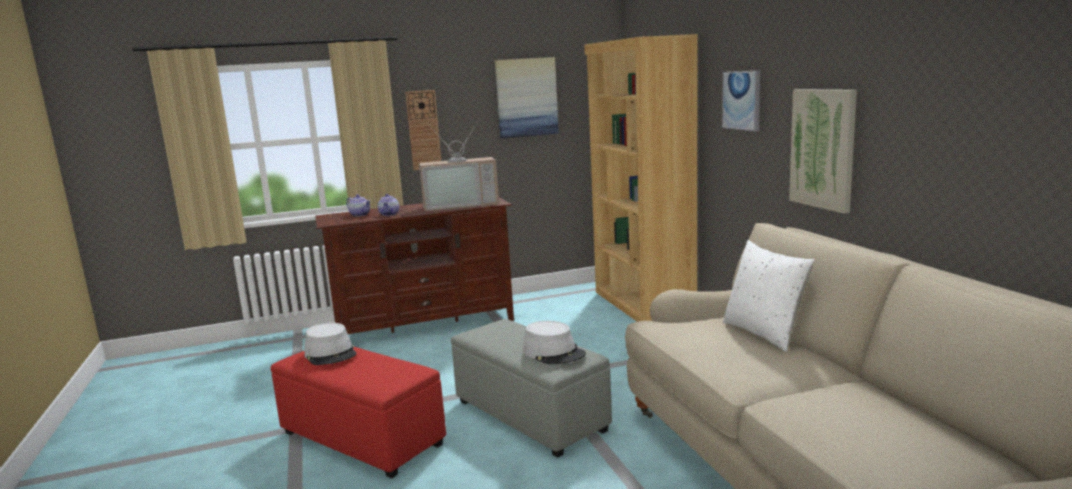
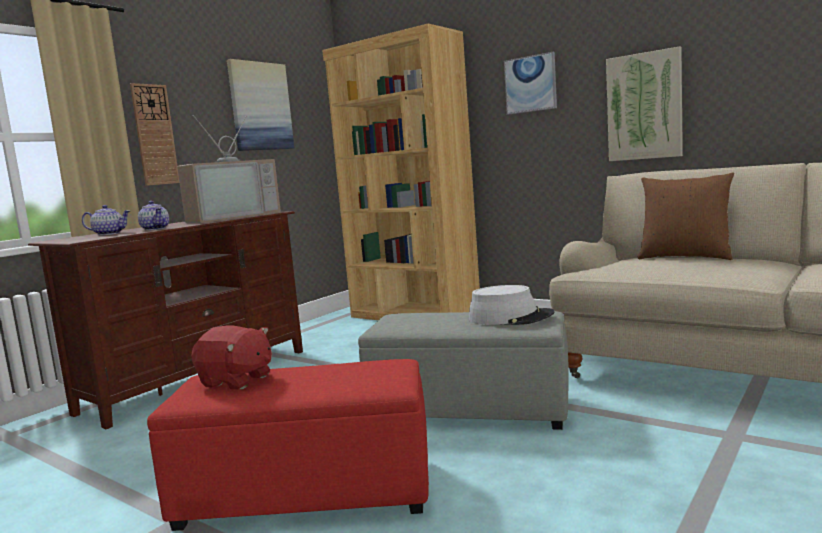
camera: 35 degrees left, 5 degrees down
grey hat [304,323,357,365] -> red plush toy [191,325,272,389]
white pillow [723,240,815,352] -> brown pillow [637,172,734,260]

